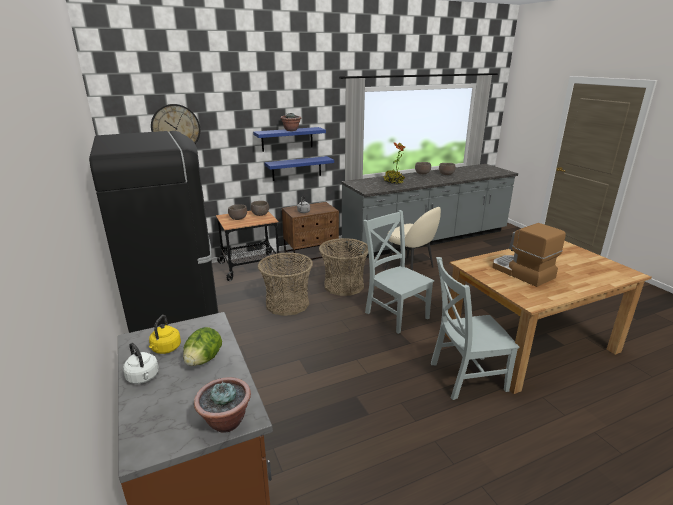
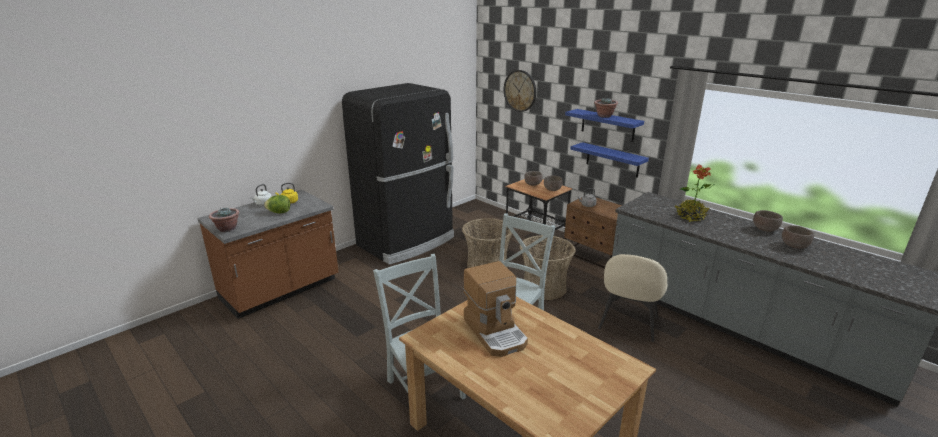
camera: 70 degrees right, 0 degrees up
coffee machine [492,223,566,287] -> coffee machine turned 120 degrees clockwise [463,261,528,357]

